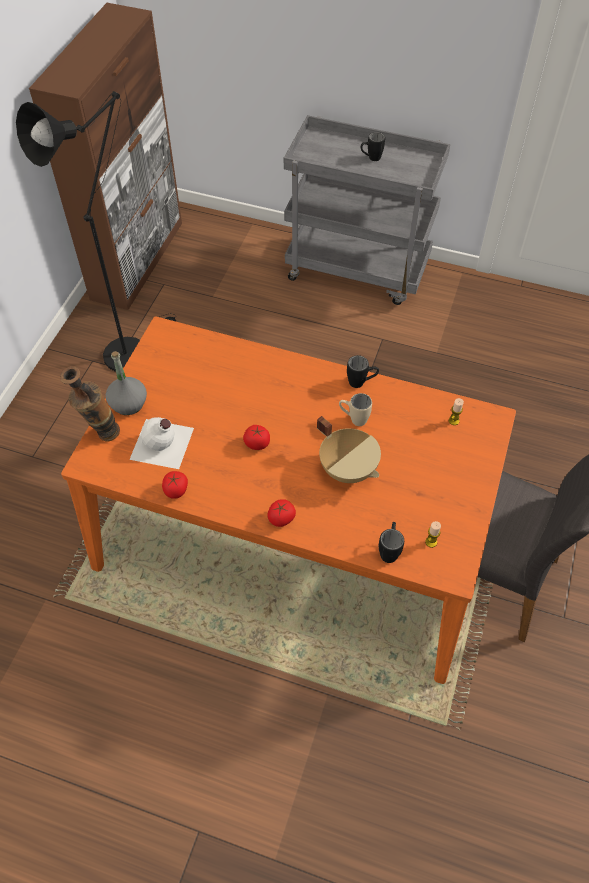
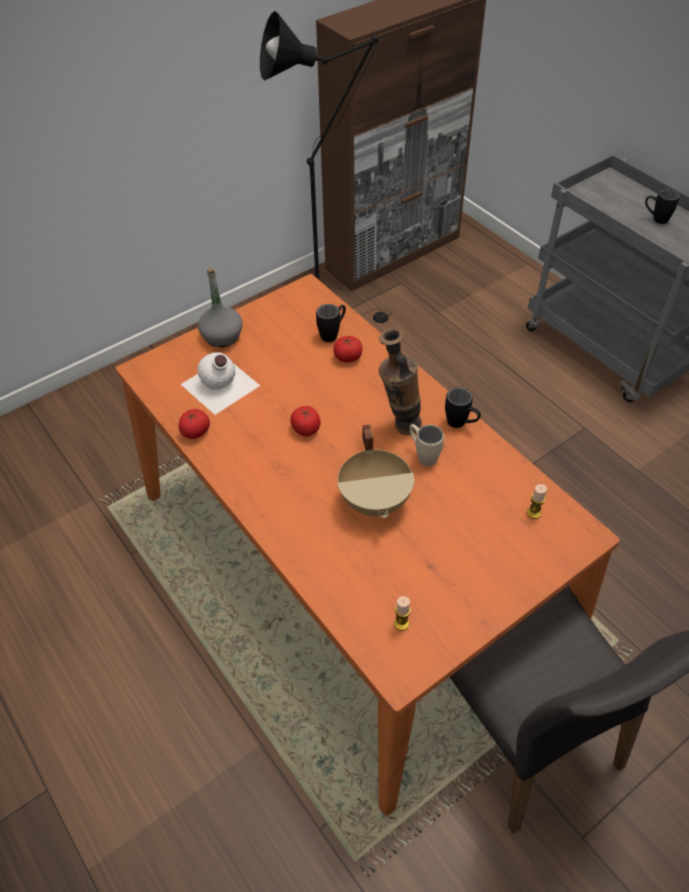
camera: 35 degrees right, 5 degrees down
vase [60,366,120,442] -> vase moved to [379,328,422,435]
tomato [267,499,296,527] -> tomato moved to [333,336,362,363]
black mug [379,522,404,563] -> black mug moved to [316,304,346,342]

